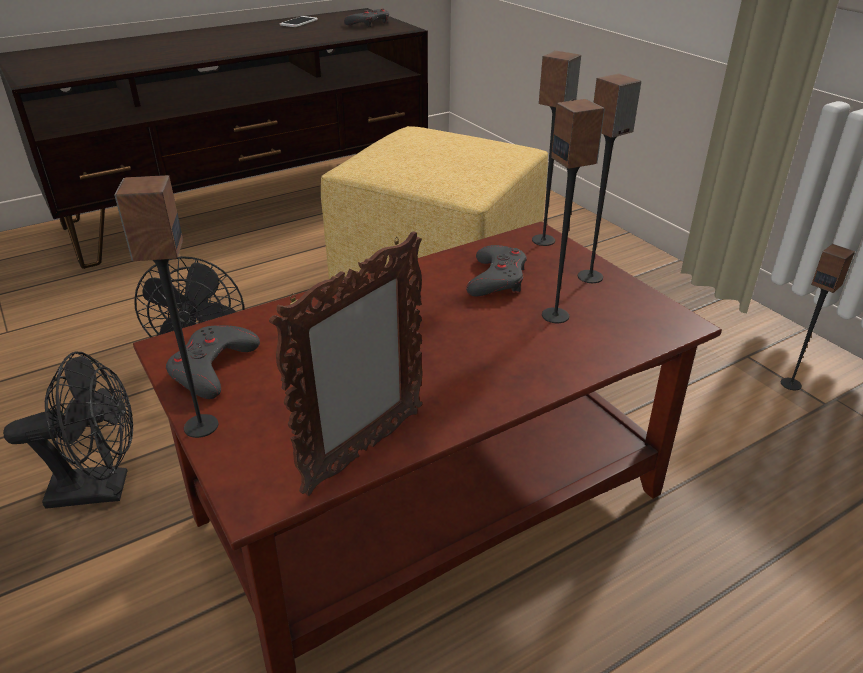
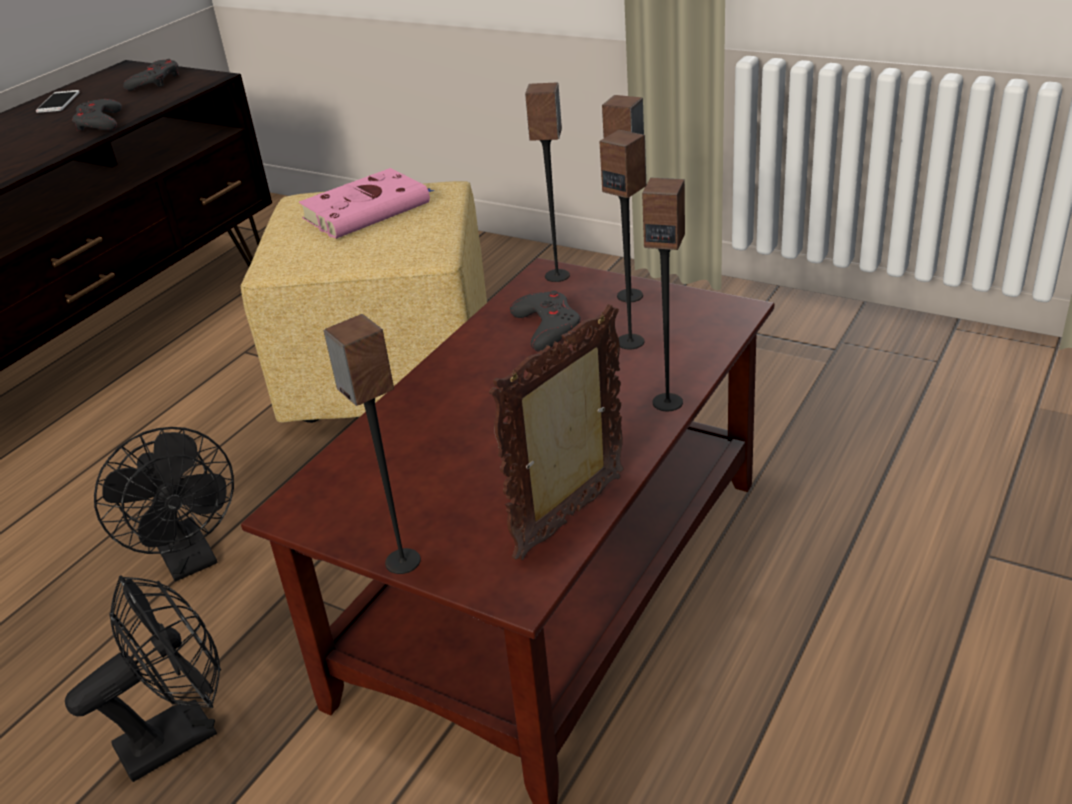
camera: 25 degrees left, 0 degrees up
grey game controller [166,325,260,399] -> grey game controller moved to [72,99,122,131]
picture frame [269,231,423,496] -> picture frame turned 150 degrees counterclockwise [489,304,624,560]
speaker [781,244,855,390] -> speaker moved to [642,178,685,411]
none -> pink book [299,168,434,239]

